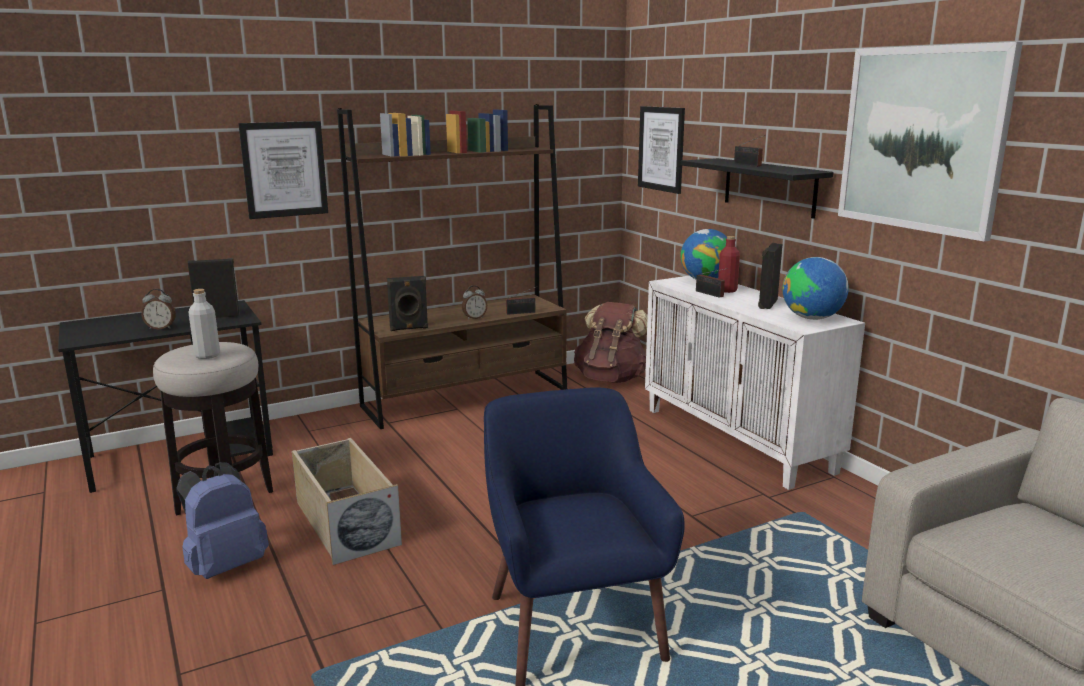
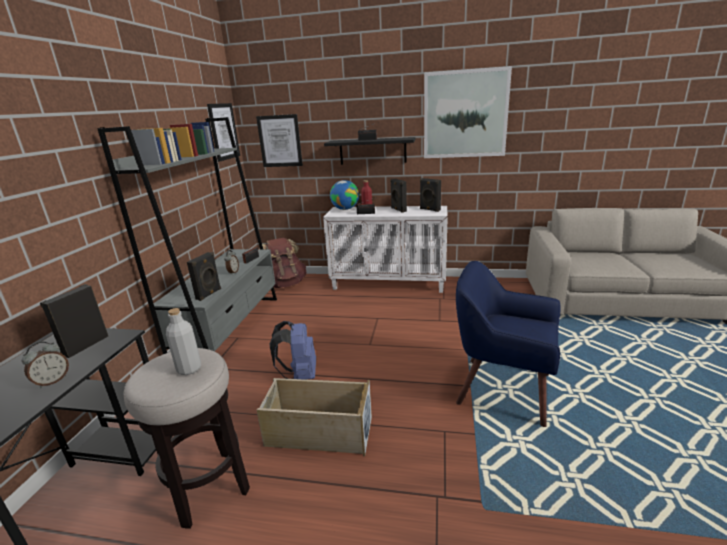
camera: 50 degrees left, 5 degrees up
blue backpack [176,462,269,579] -> blue backpack moved to [269,321,316,380]
picture [238,121,328,219] -> picture moved to [207,103,240,162]
brown bookcase [337,104,567,429] -> grey bookcase [97,117,277,354]
globe [783,257,849,320] -> black speaker [420,178,441,212]

